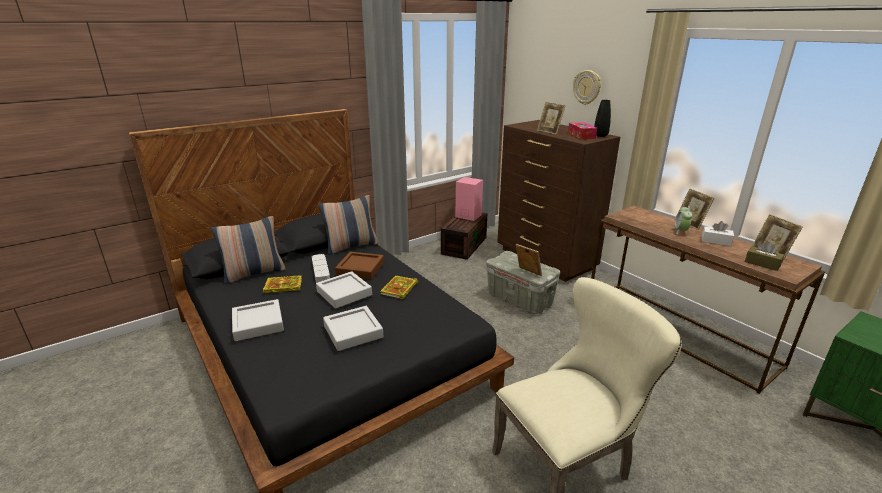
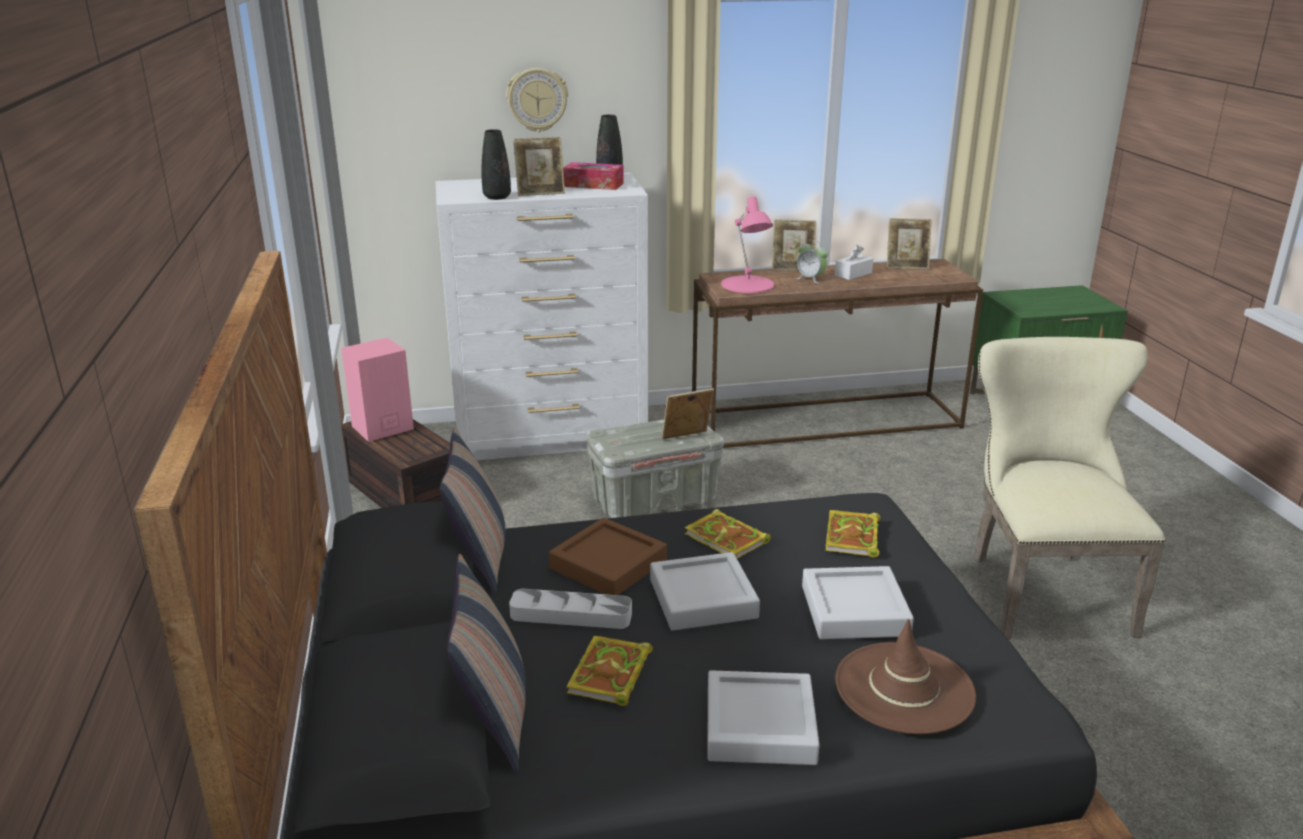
camera: 65 degrees left, 0 degrees up
brown dresser [497,120,620,282] -> white dresser [436,173,648,460]
brown tissue box [745,242,784,271] -> none
none -> black vase [482,129,511,200]
none -> pink table lamp [721,196,774,293]
none -> book [825,510,880,558]
none -> brown hat [835,619,976,734]

